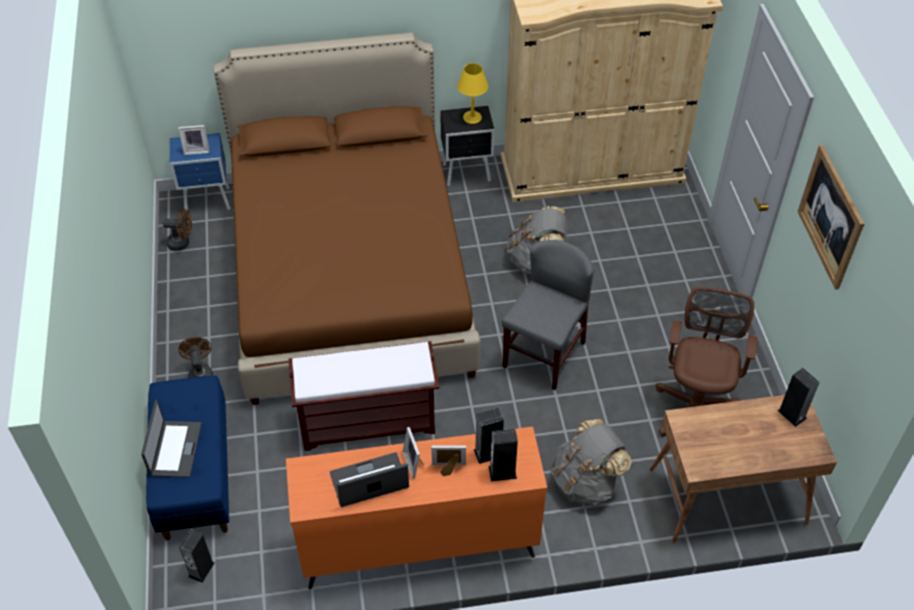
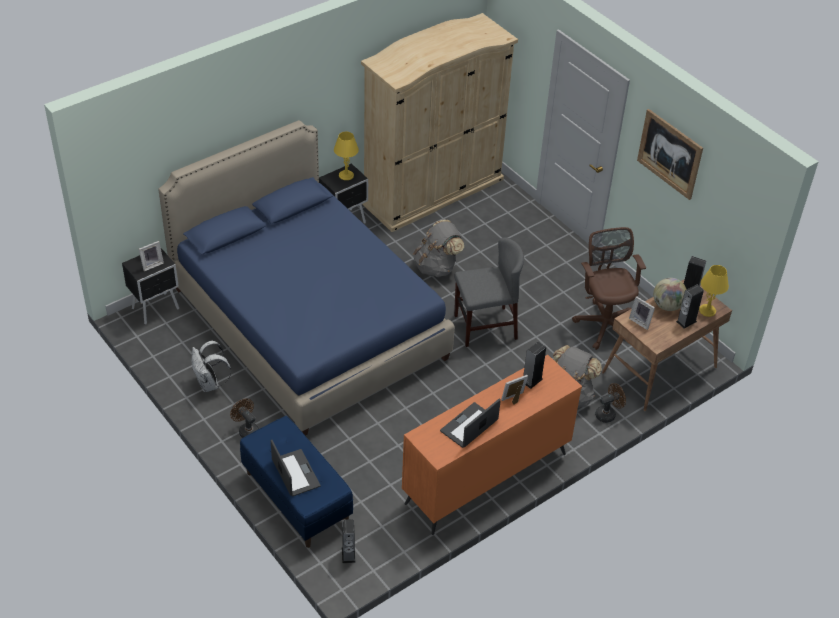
camera: 30 degrees left, 5 degrees down
brown fan [163,209,192,251] -> brown fan moved to [595,383,626,423]
blue nightstand [170,133,230,211] -> black nightstand [122,248,179,324]
brown bed [214,32,480,405] -> blue bed [158,120,455,436]
brown bench [288,341,439,451] -> none
picture frame [403,427,424,479] -> picture frame moved to [629,296,655,330]
speaker [488,429,518,481] -> speaker moved to [676,285,704,329]
grey chair [502,240,594,390] -> grey chair turned 75 degrees clockwise [454,237,524,347]
none -> white backpack [191,341,231,392]
none -> globe [653,278,687,311]
none -> yellow table lamp [699,265,729,317]

